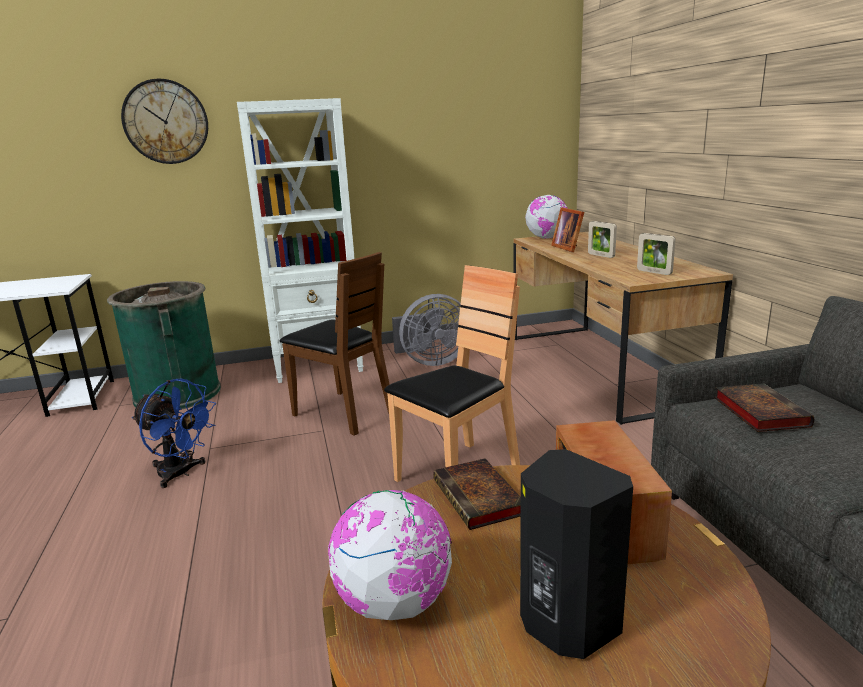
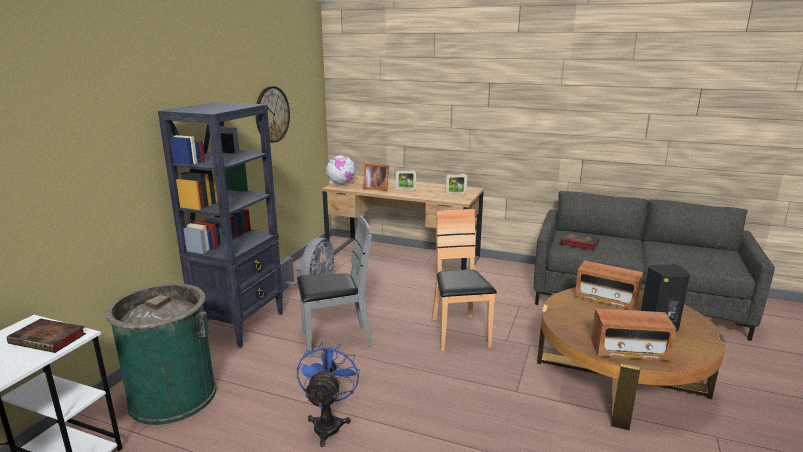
camera: 55 degrees left, 0 degrees up
wall clock [121,79,208,164] -> wall clock moved to [255,86,290,143]
blue fan [132,379,216,488] -> blue fan turned 60 degrees counterclockwise [297,342,360,447]
white bookcase [237,98,364,383] -> black bookcase [158,102,284,348]
brown chair [280,252,390,436] -> grey chair [297,215,372,358]
globe [328,490,452,620] -> radio [591,308,676,361]
book [433,458,521,530] -> book moved to [7,319,86,353]

